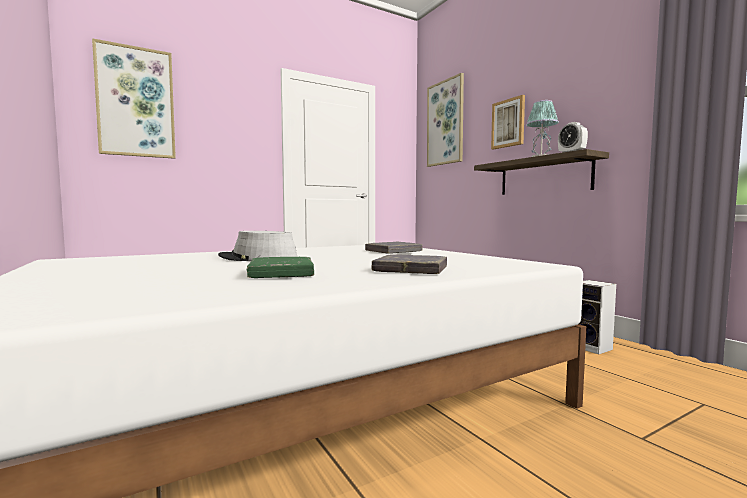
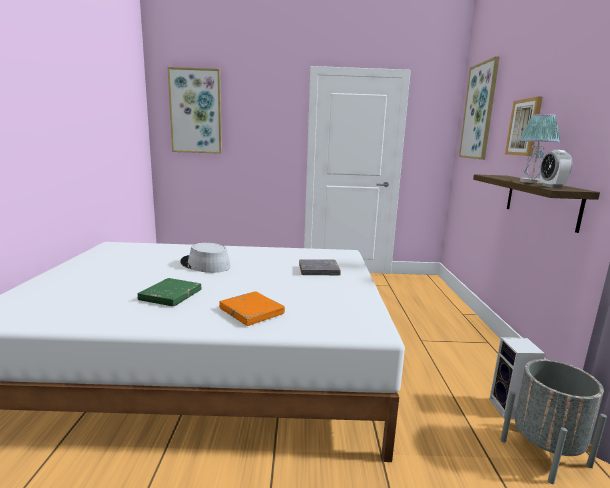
camera: 30 degrees right, 10 degrees up
grey book [371,254,447,274] -> orange book [219,291,285,326]
none -> grey planter [501,359,607,484]

